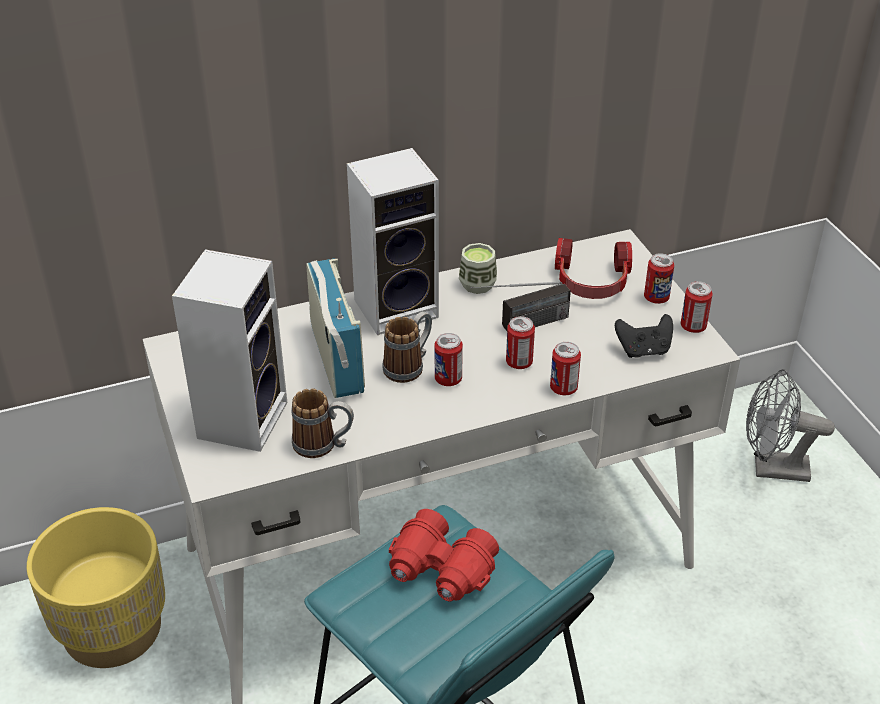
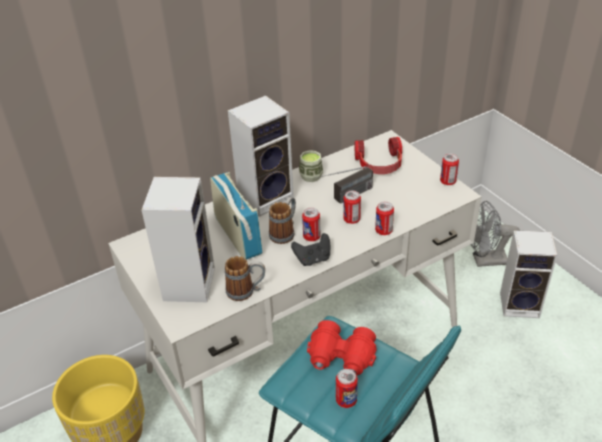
camera: 10 degrees left, 0 degrees up
black game controller [615,314,673,358] -> black game controller moved to [291,233,330,266]
can [644,253,674,304] -> can moved to [336,369,358,408]
none -> speaker [500,230,557,318]

